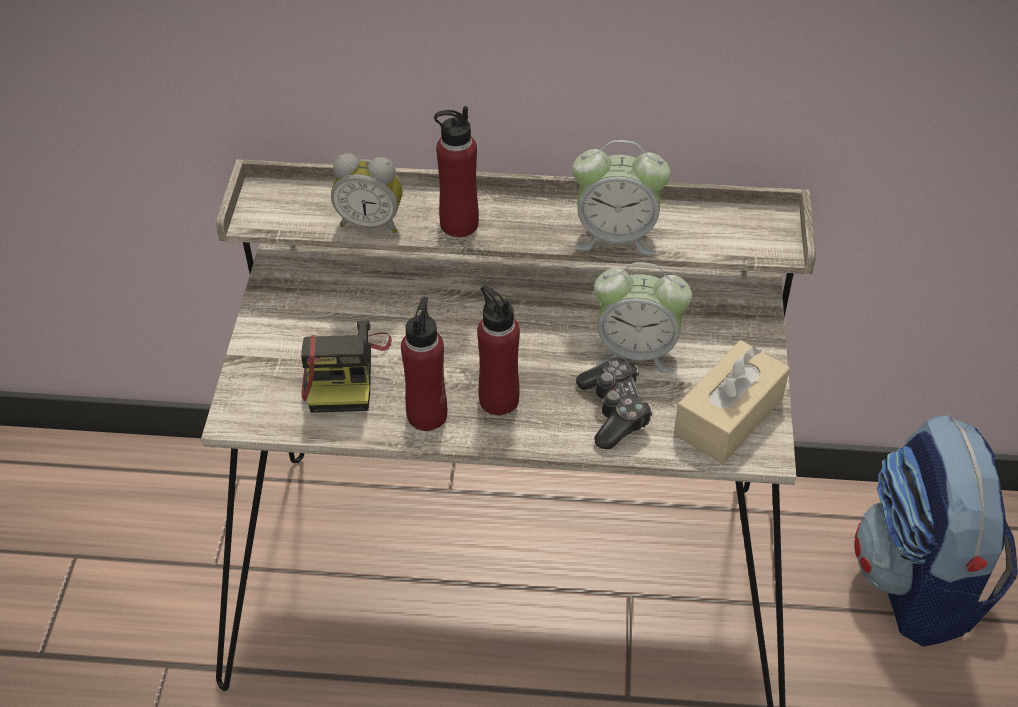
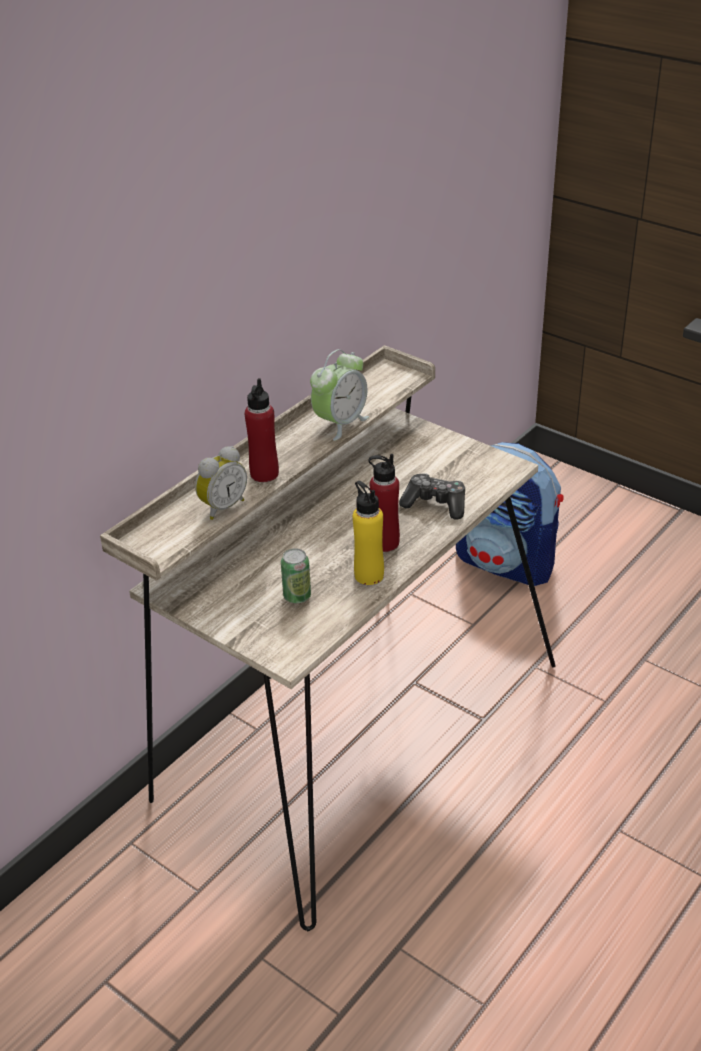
camera: 55 degrees left, 10 degrees down
camera [301,320,392,413] -> can [281,548,311,603]
red bottle [401,297,447,431] -> yellow bottle [353,481,384,585]
alarm clock [594,262,692,373] -> none
beige tissue box [674,340,790,464] -> none

